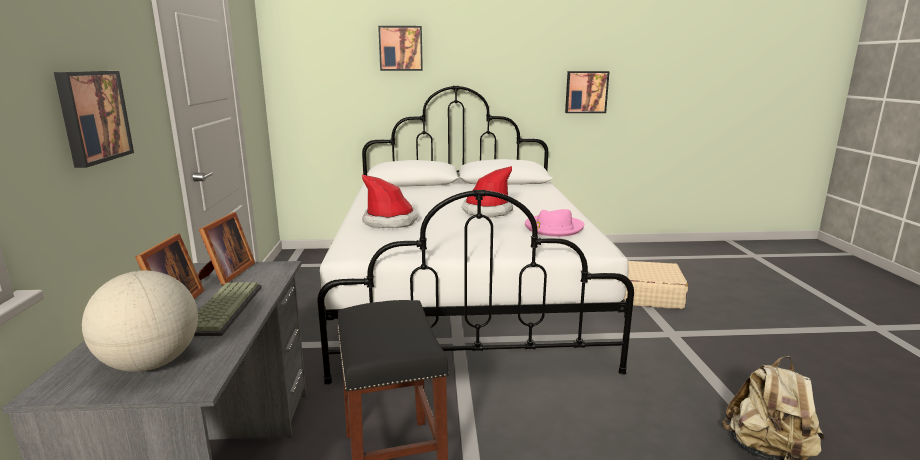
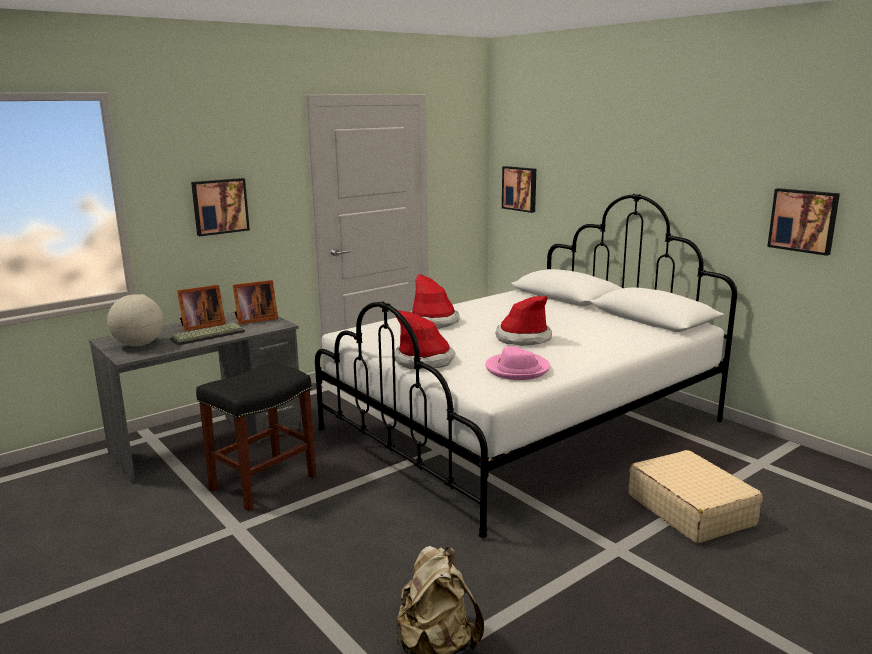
camera: 55 degrees right, 0 degrees up
picture [378,26,423,71] -> picture moved to [502,166,536,213]
none -> hat [395,310,456,369]

